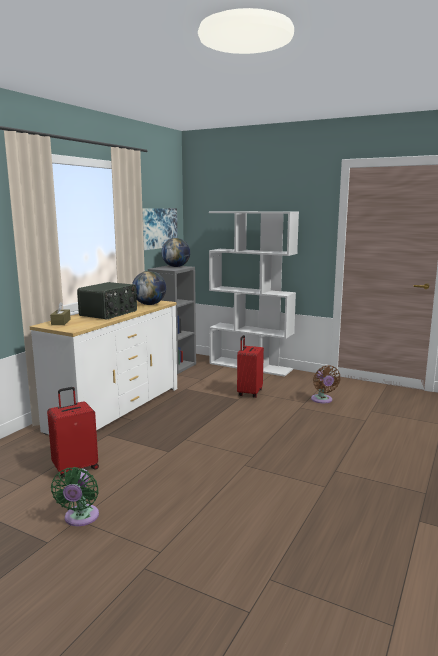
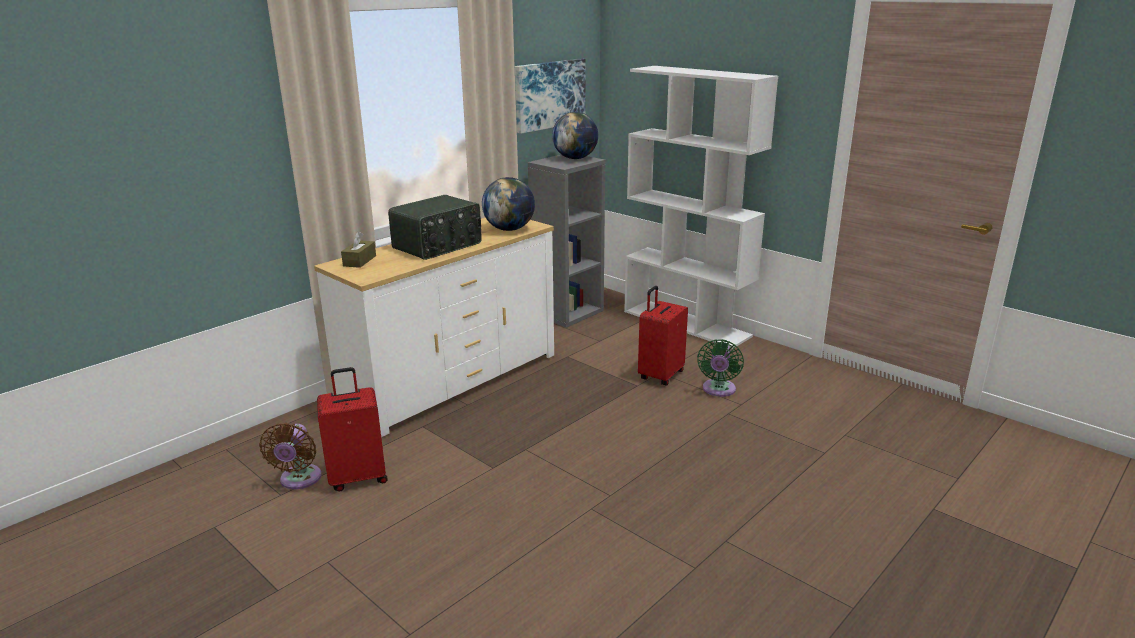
camera: 15 degrees right, 10 degrees up
green fan [51,467,99,526] -> green fan moved to [697,339,744,397]
brown fan [311,365,341,403] -> brown fan moved to [259,423,322,489]

